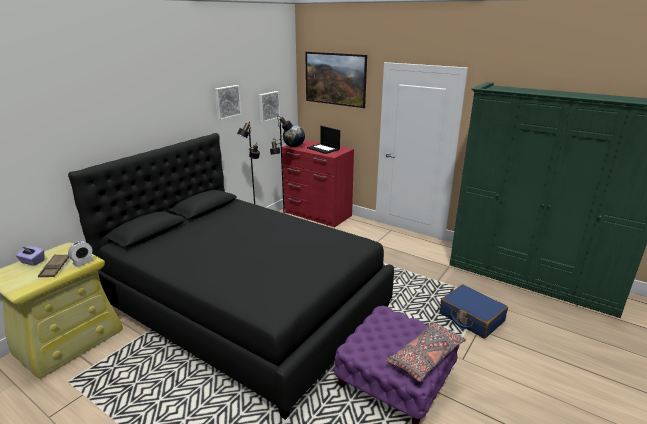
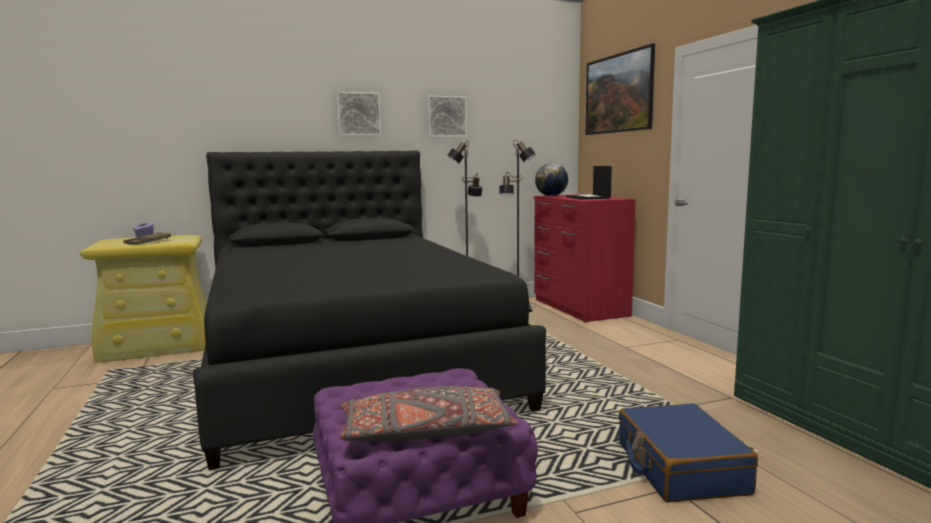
camera: 35 degrees right, 15 degrees down
alarm clock [68,241,94,267] -> none
picture [259,91,280,122] -> picture moved to [336,92,381,136]

